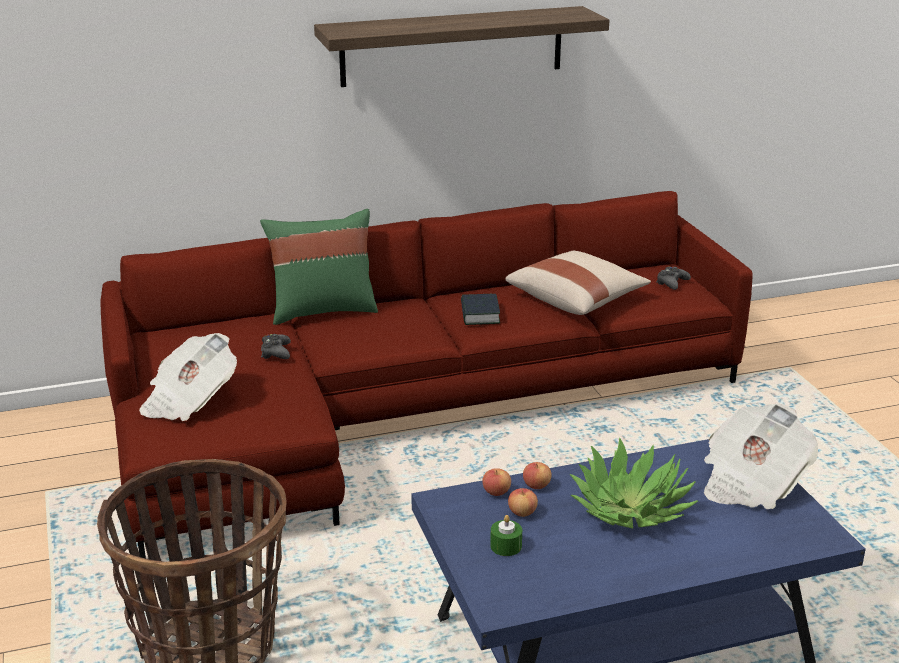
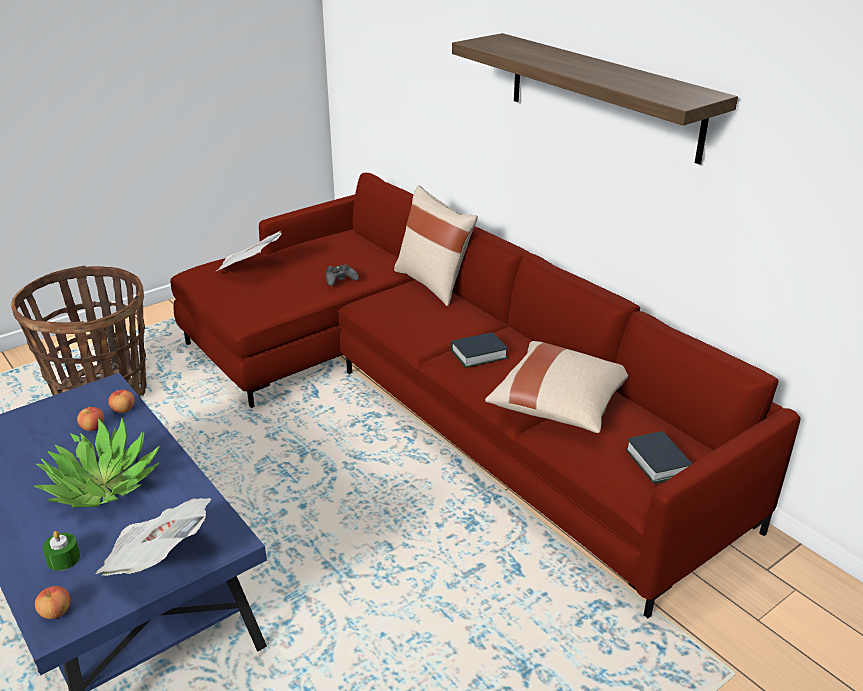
camera: 70 degrees right, 5 degrees up
green pillow [260,209,378,325] -> beige pillow [394,185,478,306]
green candle [490,515,522,556] -> green candle moved to [42,531,80,571]
apple [523,462,552,489] -> apple moved to [35,586,70,619]
black game controller [657,266,691,290] -> book [626,431,692,484]

